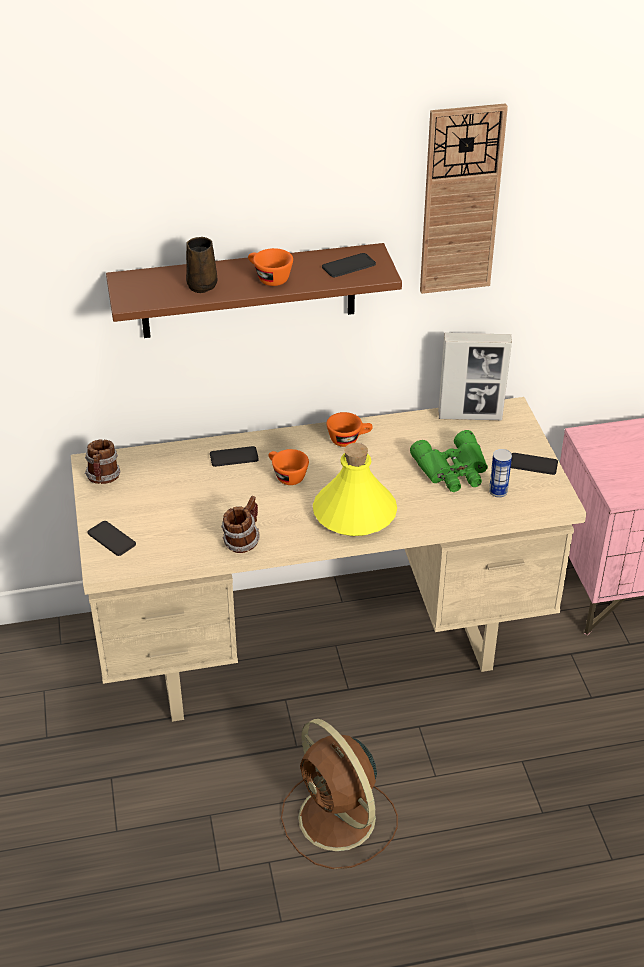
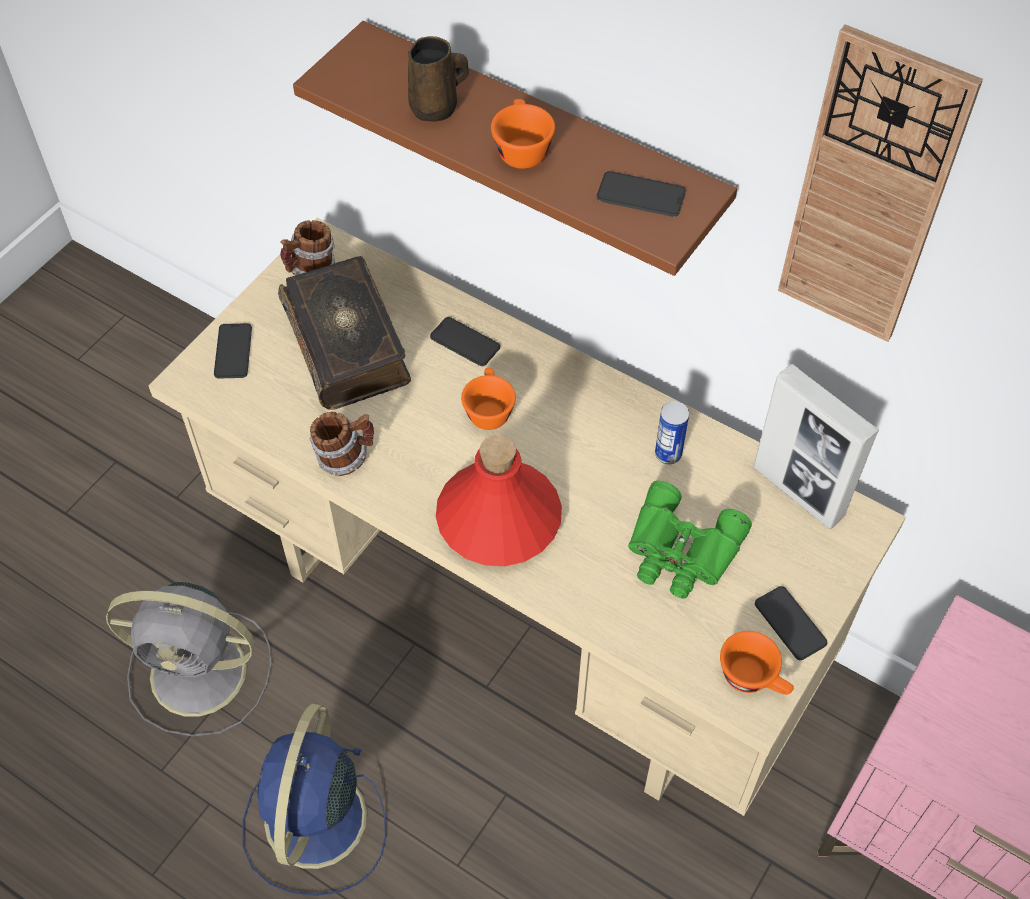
camera: 45 degrees right, 15 degrees up
brown fan [281,719,398,869] -> blue fan [242,704,386,896]
yellow bottle [313,443,397,536] -> red bottle [436,435,562,566]
orange cup [326,412,373,447] -> orange cup moved to [720,631,794,695]
can [489,449,512,498] -> can moved to [655,401,689,464]
none -> grey fan [106,582,271,737]
none -> book [278,256,411,410]

